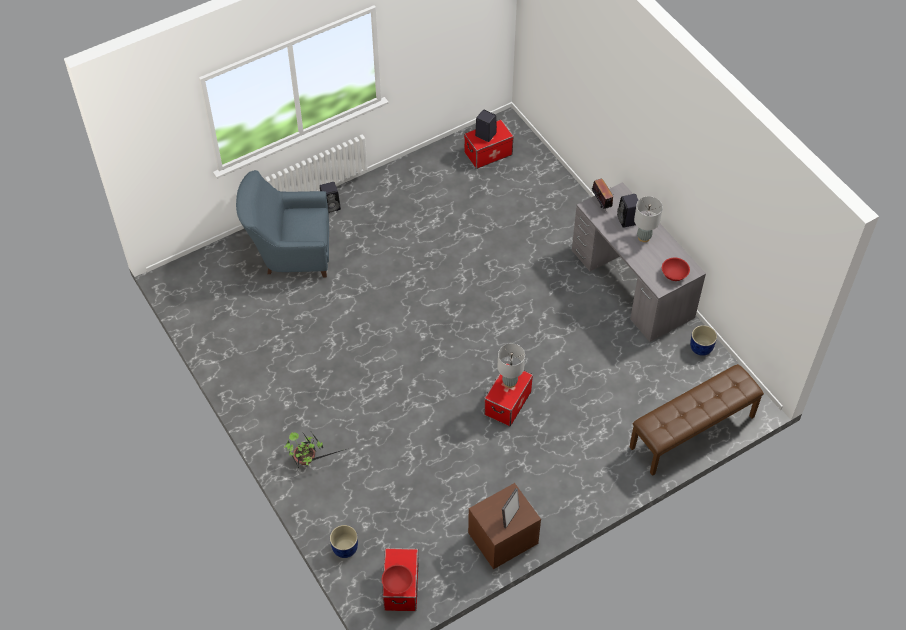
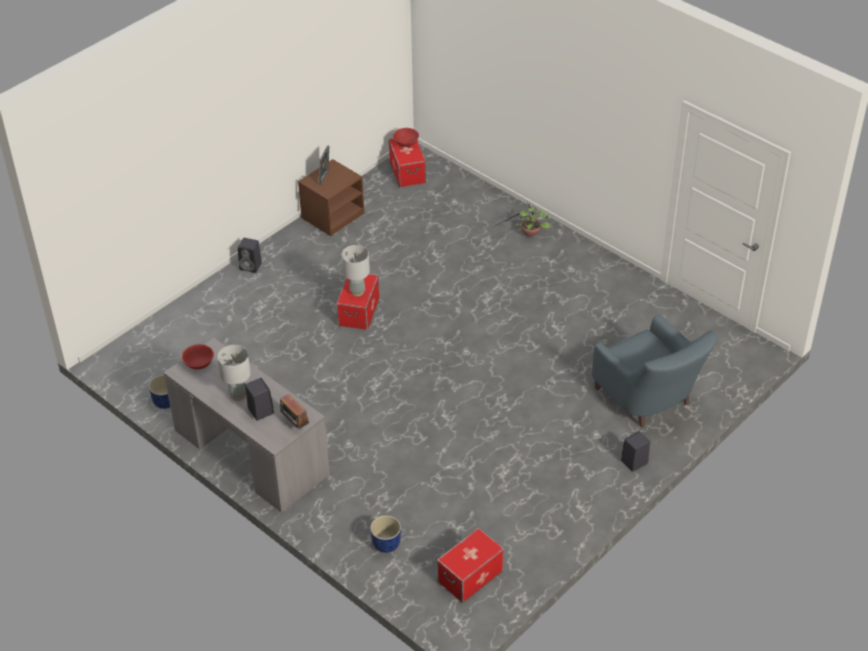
camera: 165 degrees right, 10 degrees down
blue armchair [236,170,329,278] -> blue armchair turned 75 degrees clockwise [592,314,717,428]
blue planter [330,525,358,558] -> blue planter moved to [370,515,401,553]
black speaker [475,109,497,142] -> black speaker moved to [238,238,262,273]
brown bench [630,364,764,476] -> none

